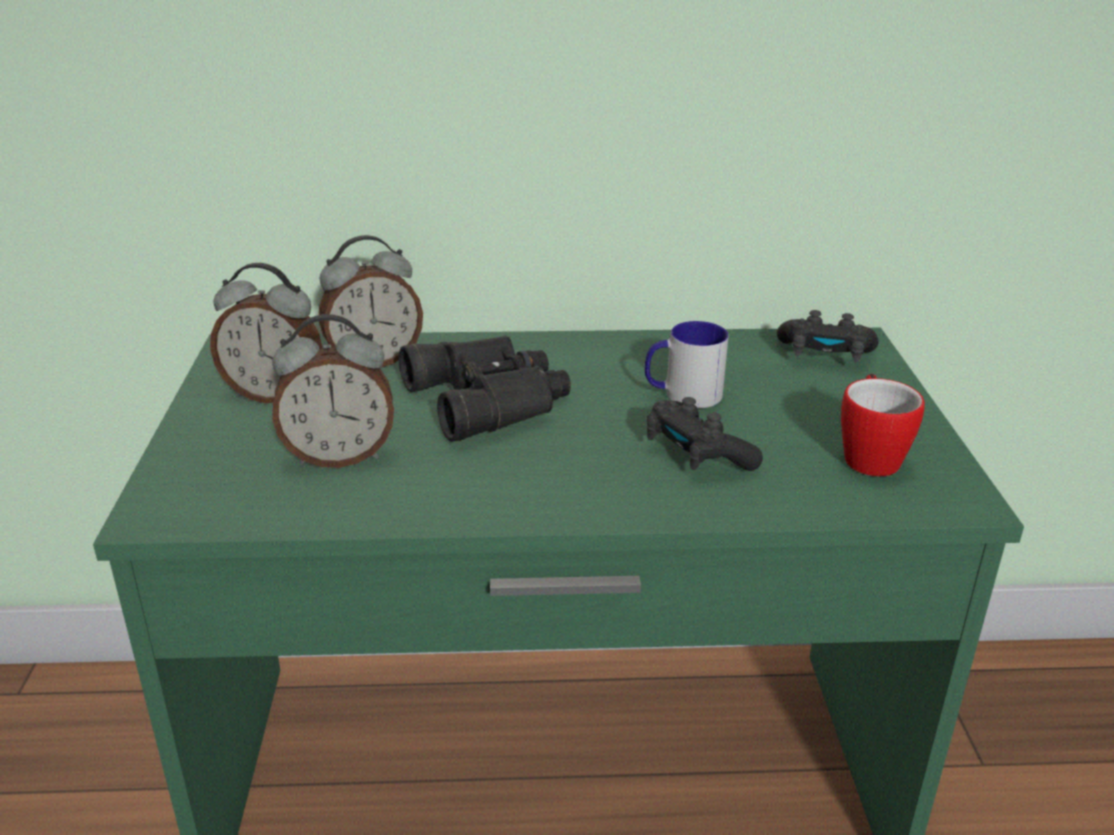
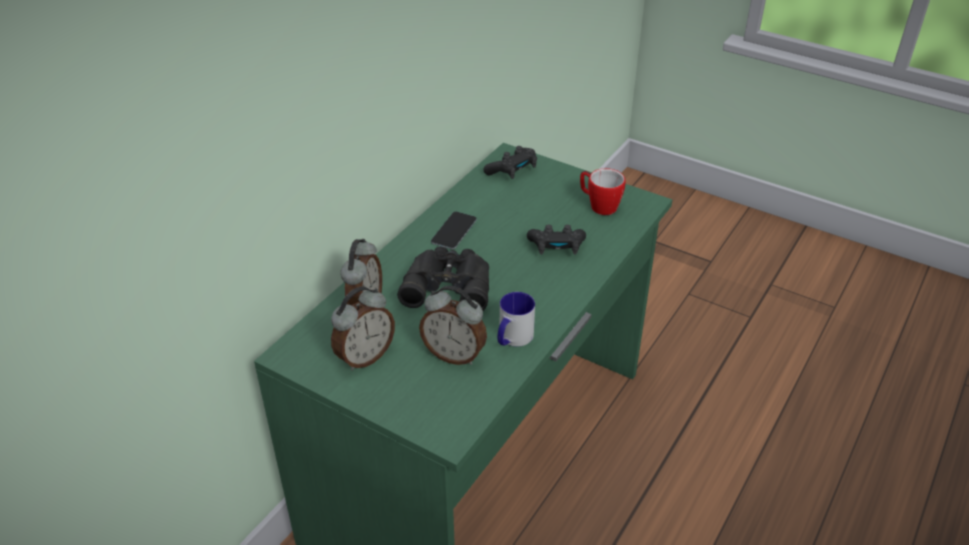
camera: 55 degrees left, 10 degrees up
alarm clock [272,314,394,468] -> alarm clock turned 90 degrees clockwise [419,286,487,365]
mug [645,321,729,408] -> mug moved to [498,292,535,347]
none -> phone [431,212,477,249]

